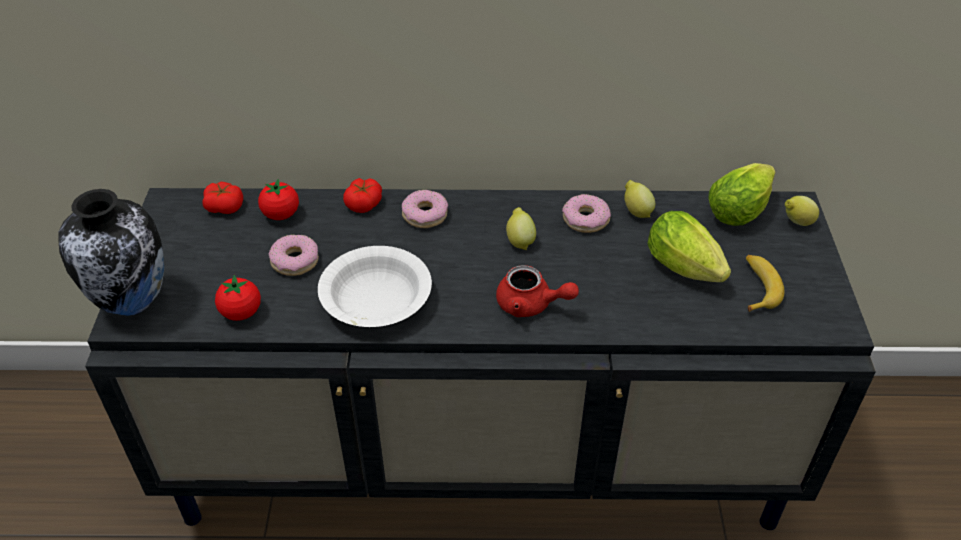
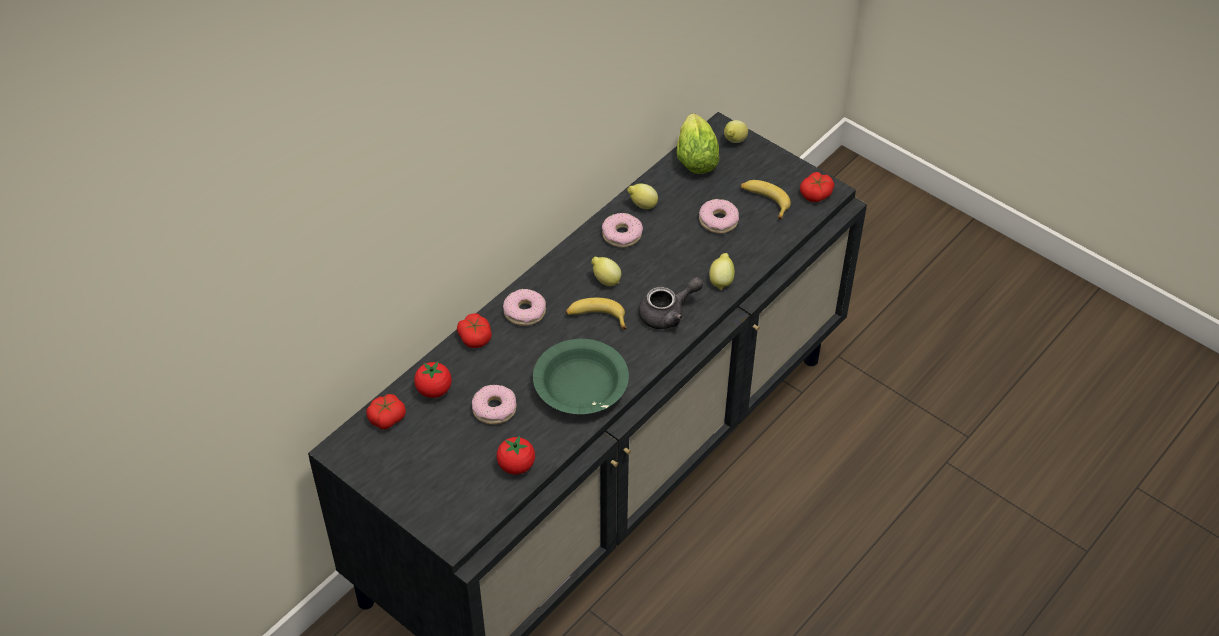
camera: 50 degrees left, 5 degrees up
vase [58,189,164,316] -> none
white bowl [318,246,432,327] -> green bowl [533,339,629,414]
red teapot [496,265,579,317] -> grey teapot [639,277,703,329]
lettuce [647,211,731,282] -> donut [699,199,739,233]
none -> banana [565,298,627,329]
none -> lemon [709,253,735,290]
none -> tomato [800,172,834,202]

